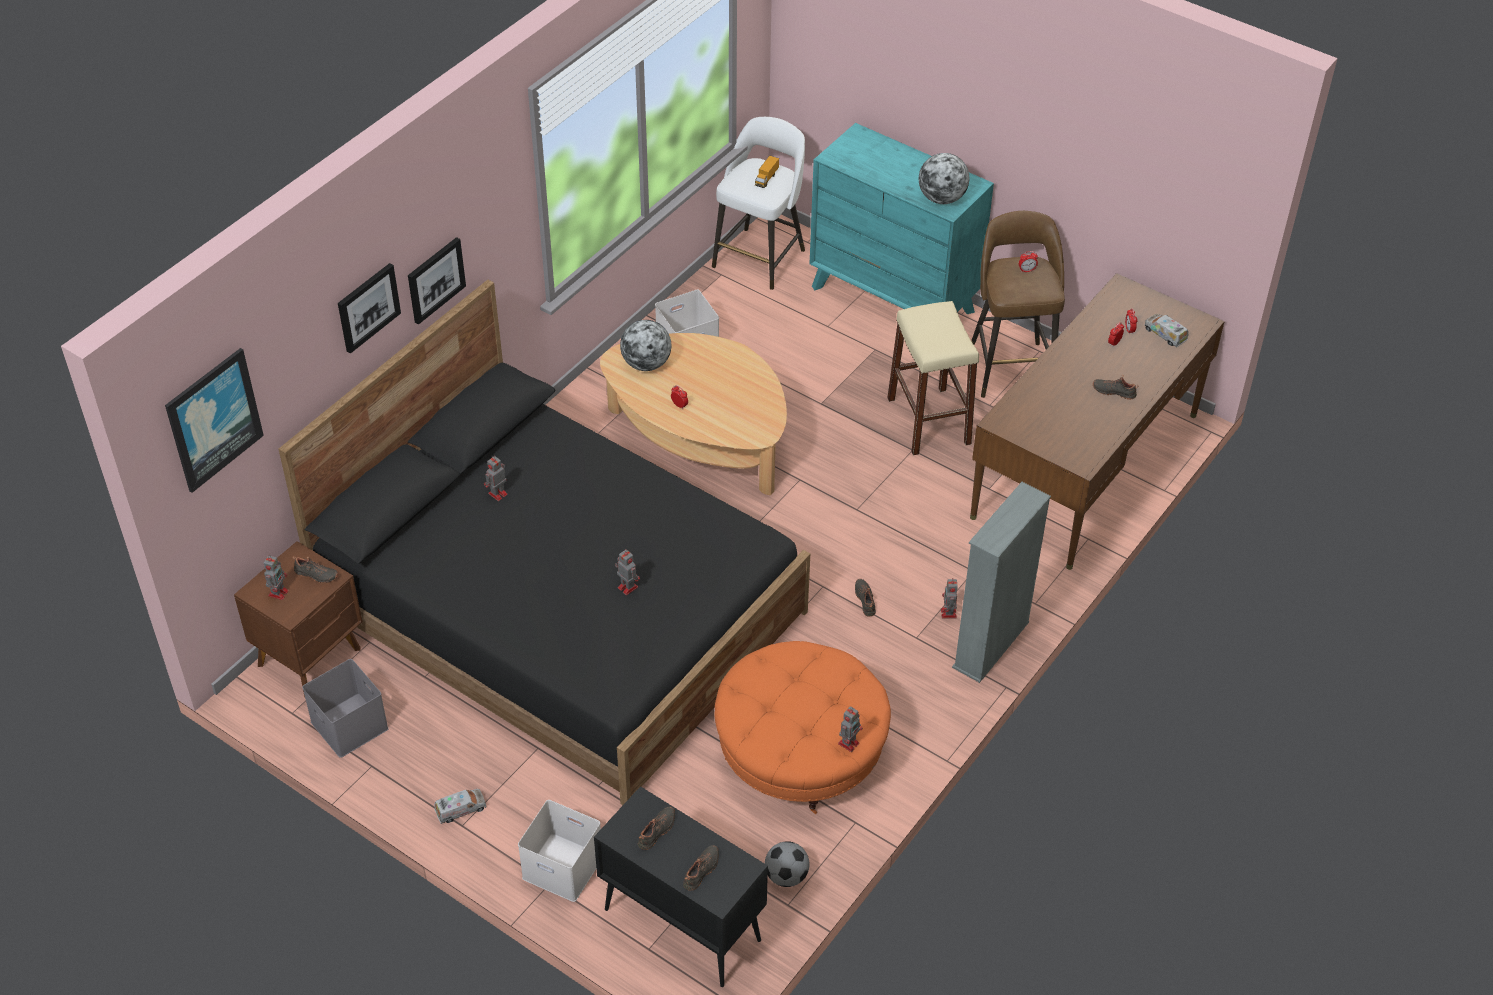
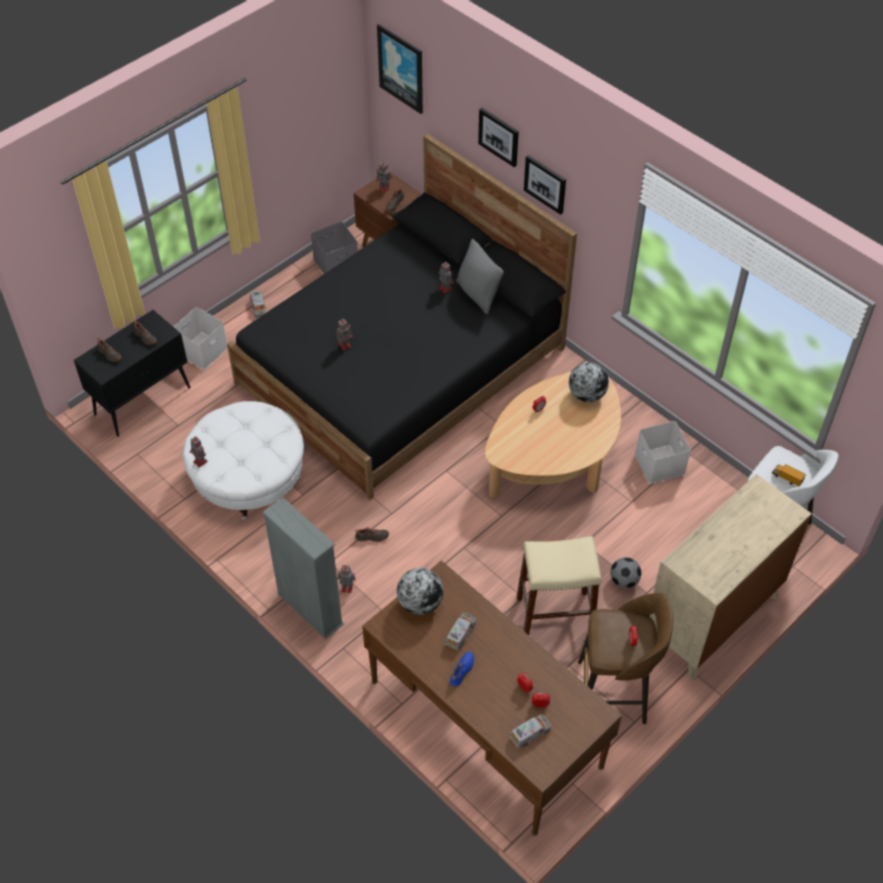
camera: 100 degrees right, 5 degrees up
orange ottoman [714,641,891,814] -> white ottoman [183,401,304,520]
football [765,841,809,887] -> football moved to [610,557,642,588]
turquoise dresser [810,123,994,314] -> beige dresser [649,474,812,680]
globe [919,153,969,204] -> globe moved to [397,568,443,615]
black shoe [1093,375,1139,400] -> blue shoe [450,651,474,686]
none -> toy truck [445,612,477,651]
none -> grey pillow [456,239,504,314]

